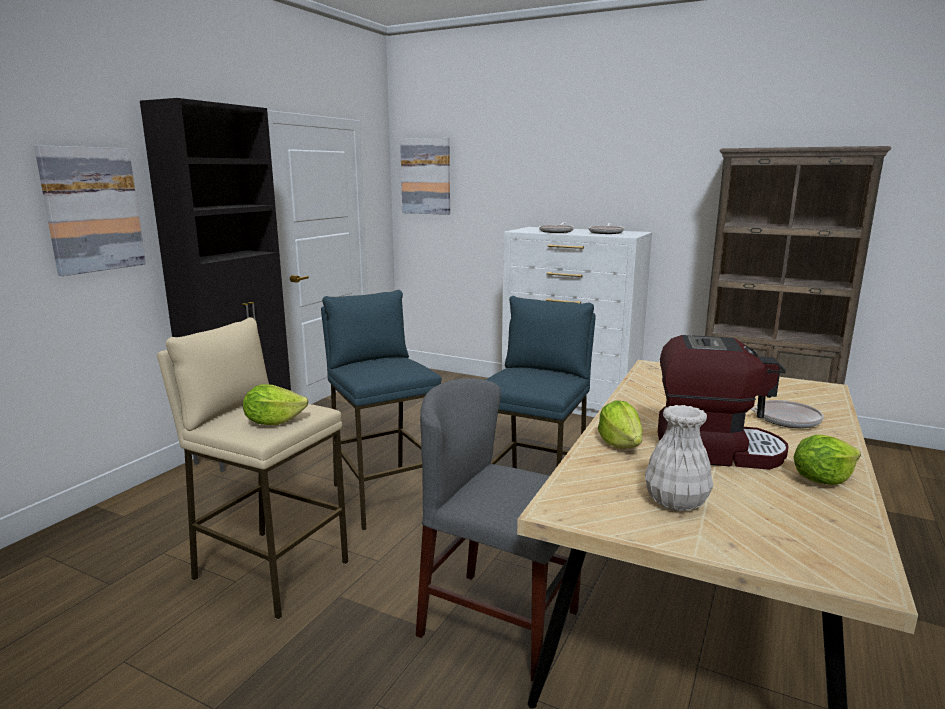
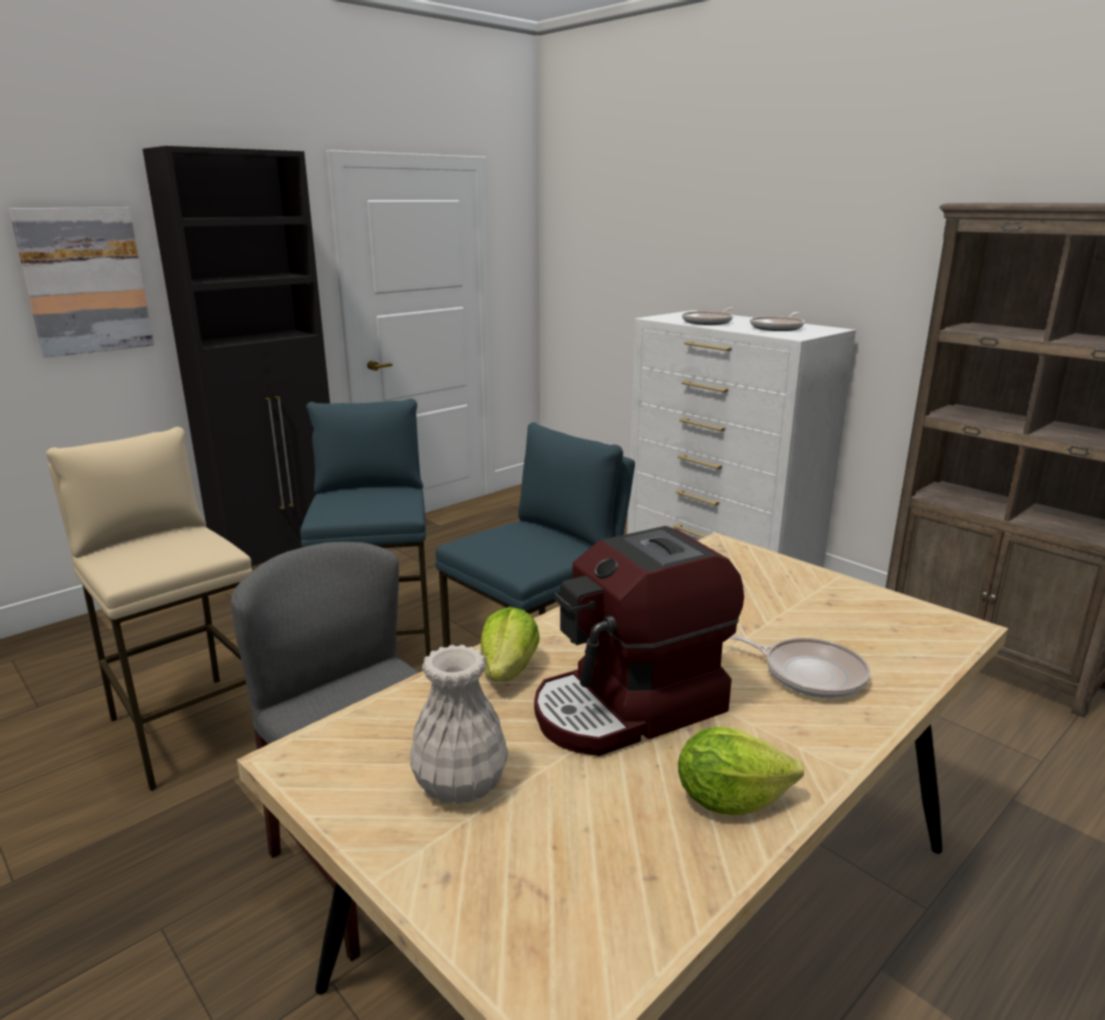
camera: 20 degrees right, 5 degrees up
lettuce [243,384,308,425] -> none
picture [400,138,450,215] -> none
coffee machine [658,335,788,470] -> coffee machine turned 120 degrees clockwise [534,526,744,756]

